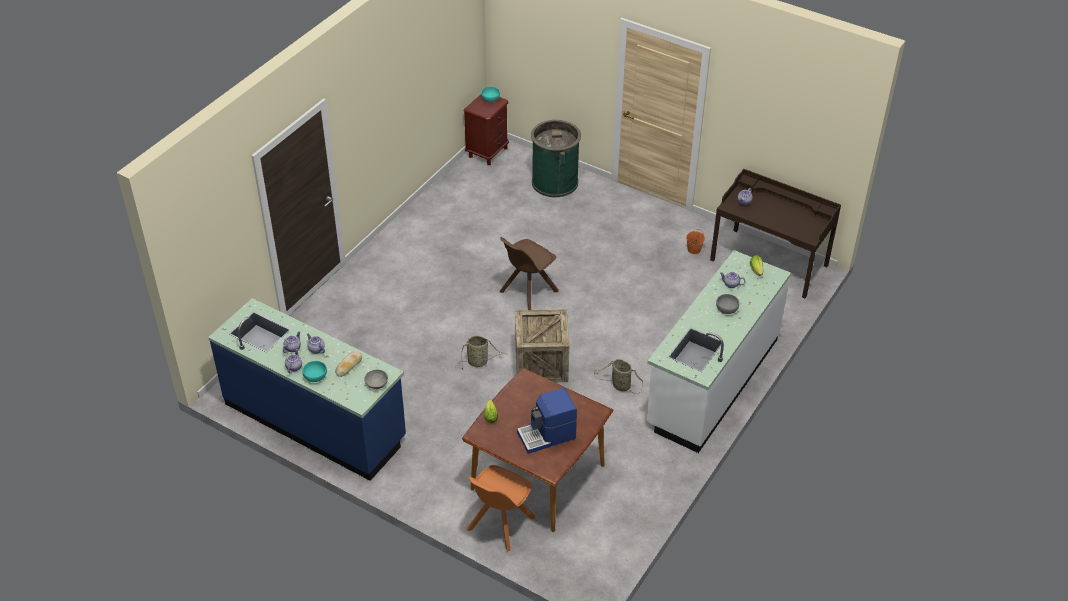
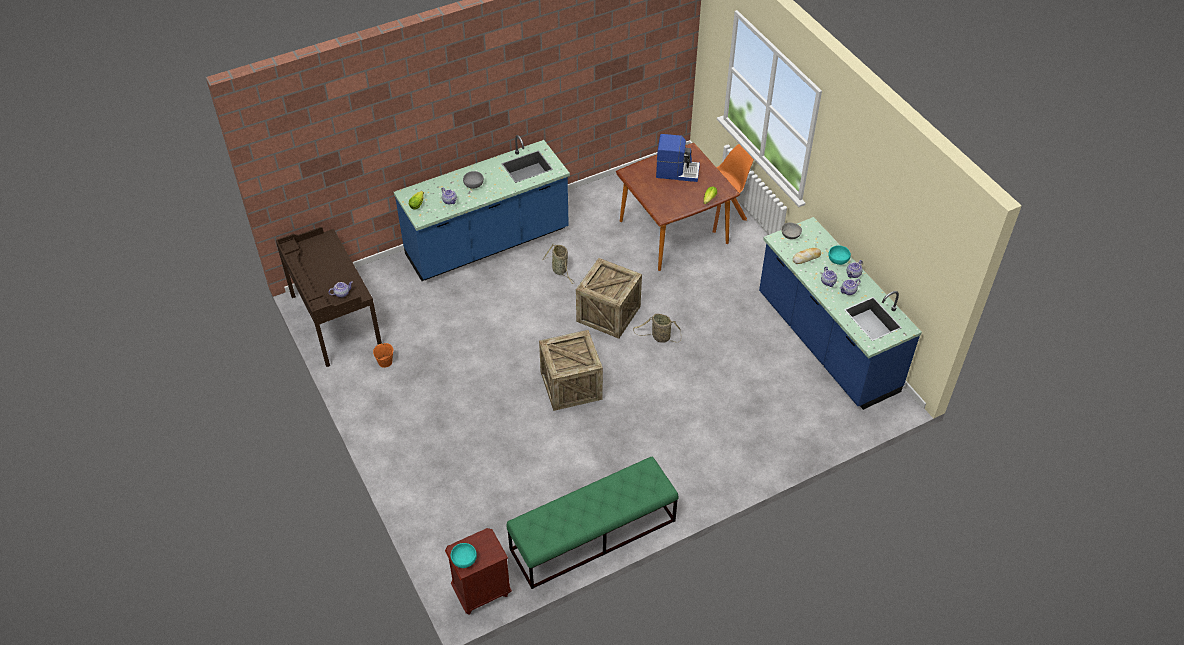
camera: 150 degrees left, 5 degrees up
brown chair [499,237,559,310] -> crate [539,330,603,411]
green trash can [531,120,581,197] -> none
white counter [646,250,791,453] -> blue counter [394,135,570,281]
none -> green bench [506,456,679,589]

